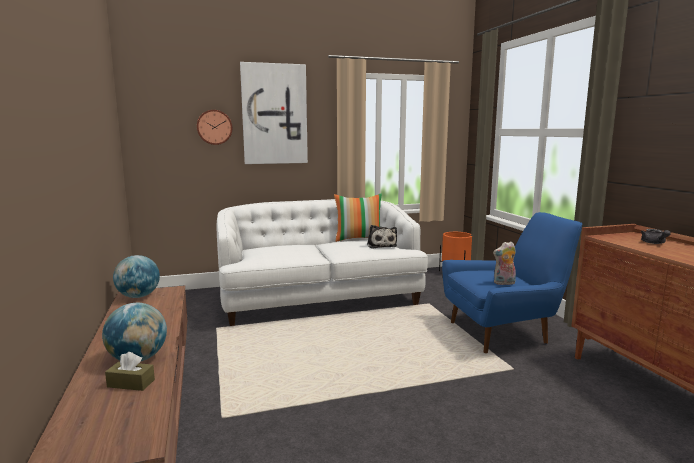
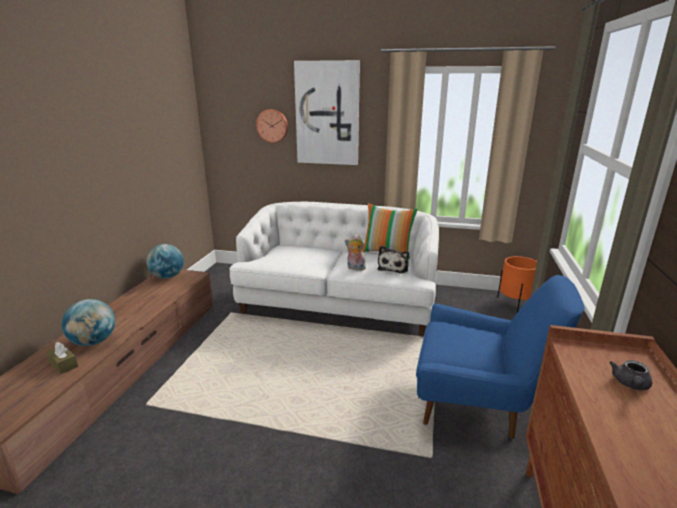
camera: 30 degrees right, 10 degrees up
plush toy [493,241,516,285] -> plush toy moved to [345,234,366,271]

